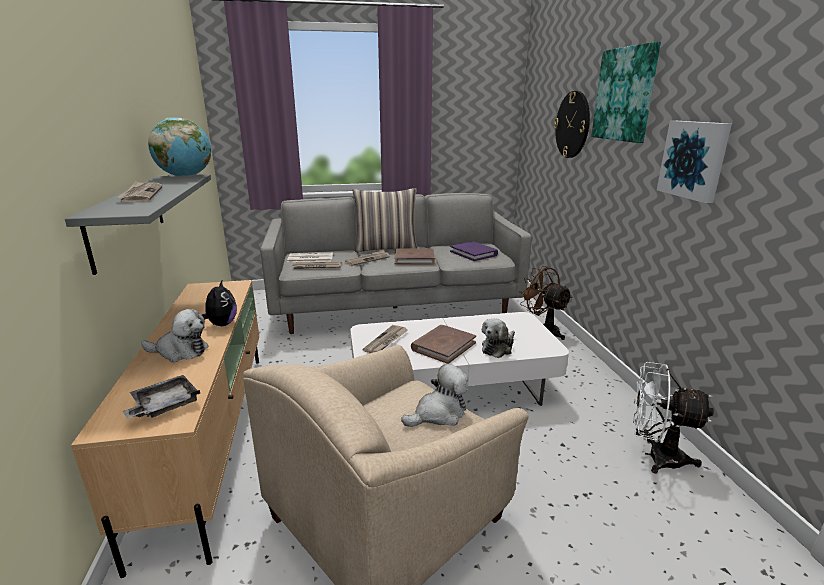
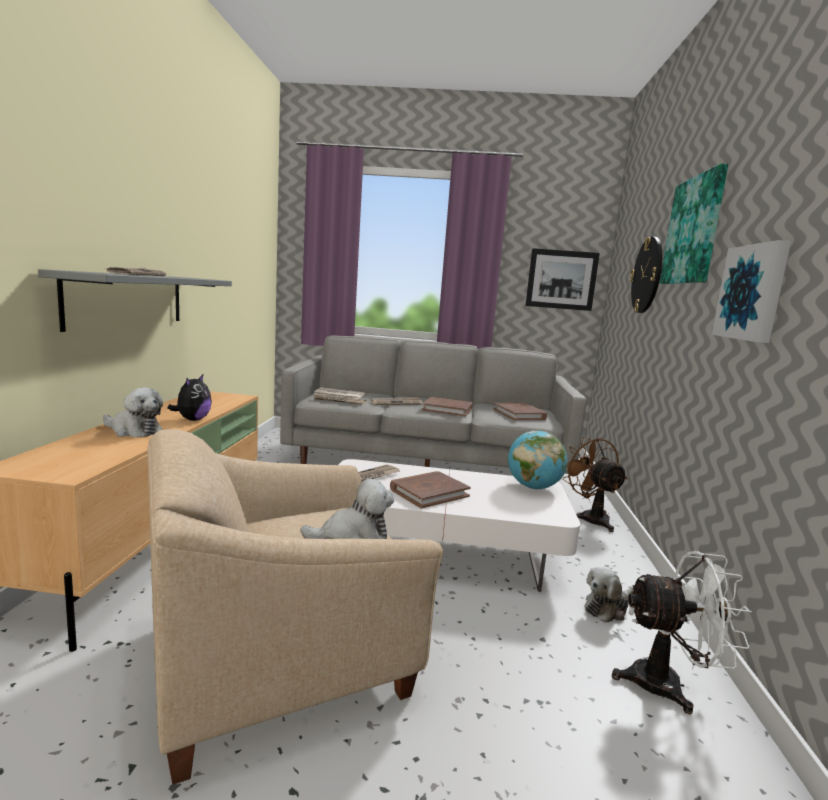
camera: 15 degrees right, 10 degrees down
grey tray [123,375,200,419] -> none
globe [148,117,211,177] -> globe moved to [508,431,567,489]
pillow [353,188,418,252] -> none
purple book [450,241,498,261] -> brown book [493,403,547,420]
plush toy [482,318,515,358] -> plush toy moved to [584,567,633,623]
white fan [633,362,714,474] -> white fan turned 150 degrees clockwise [612,551,752,714]
none -> picture [526,248,600,311]

